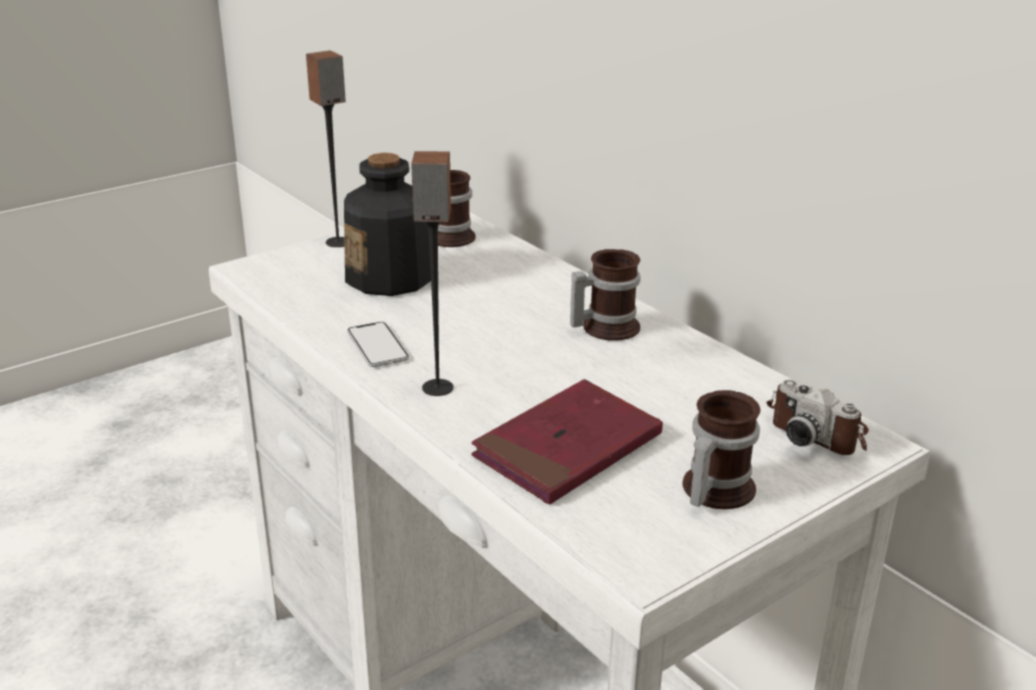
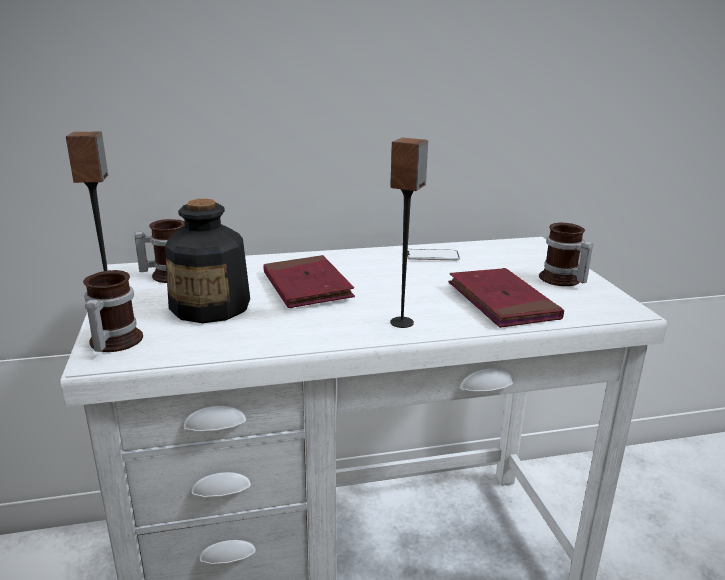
camera: 65 degrees left, 5 degrees down
phone [347,322,409,367] -> phone moved to [407,249,460,260]
mug [570,249,641,341] -> mug moved to [83,270,143,352]
camera [766,380,869,455] -> none
none -> red book [263,255,355,308]

